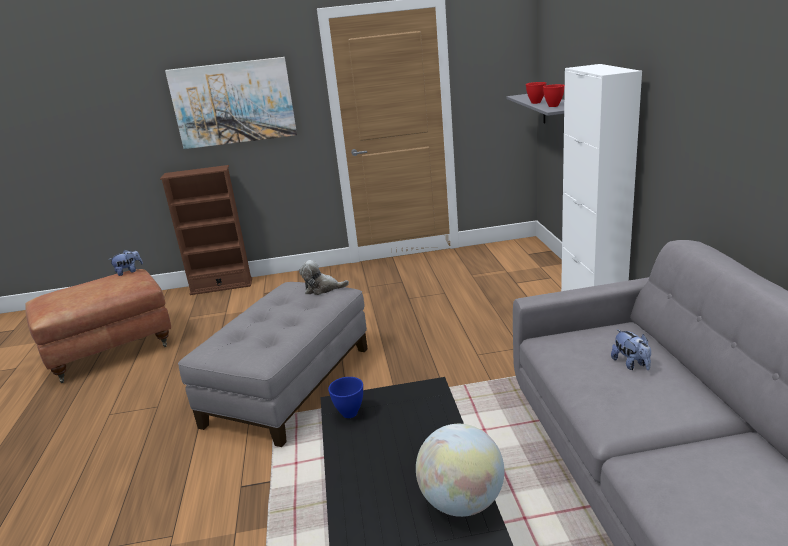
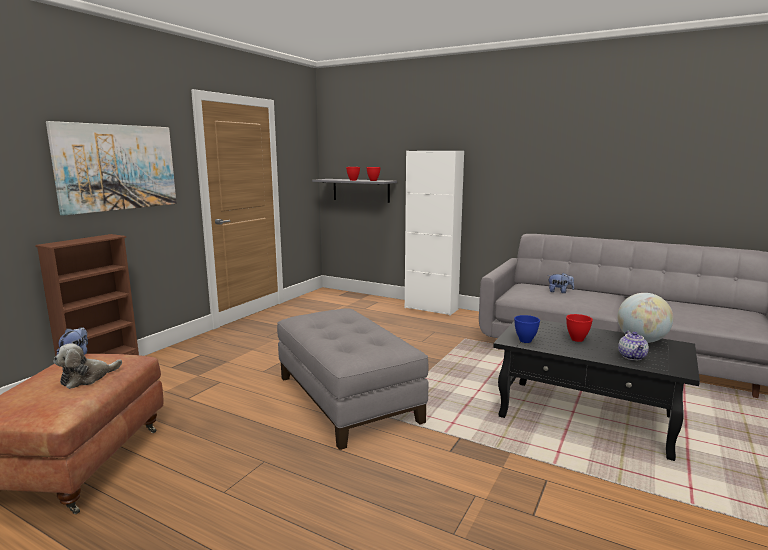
camera: 55 degrees left, 10 degrees down
plush toy [299,260,349,295] -> plush toy moved to [53,343,122,389]
none -> red bowl [566,314,593,342]
none -> teapot [618,331,649,360]

